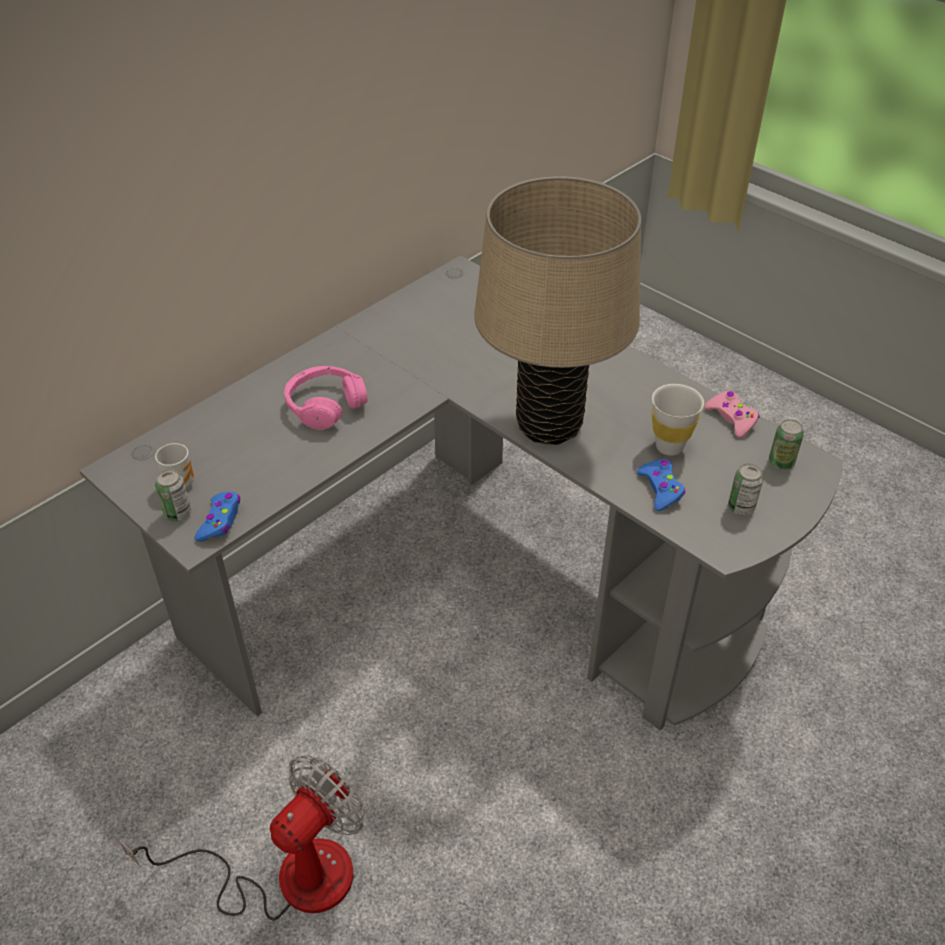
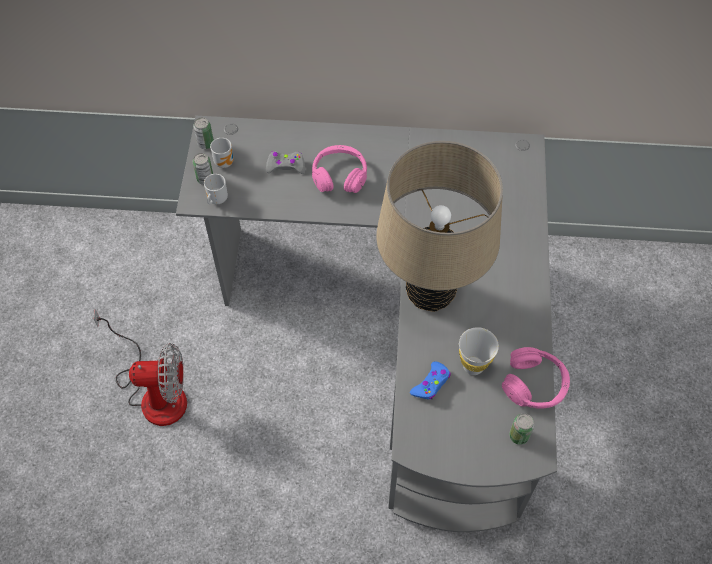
camera: 50 degrees right, 15 degrees up
blue game controller [194,492,240,542] -> mug [204,174,228,204]
pink game controller [704,391,760,438] -> pink headphones [502,347,570,409]
can [728,464,763,516] -> can moved to [193,118,214,149]
none -> grey game controller [266,151,305,174]

